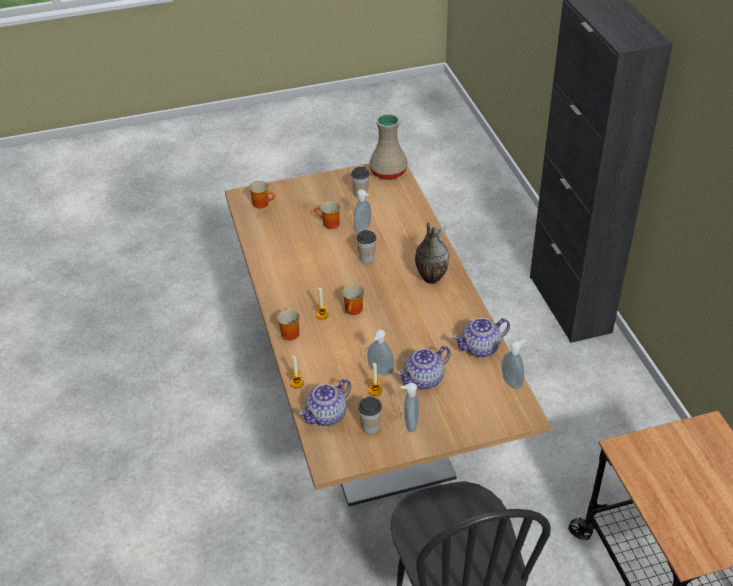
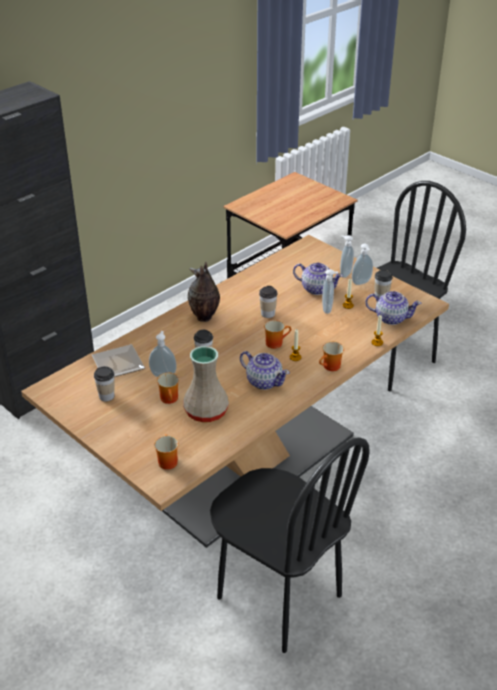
camera: 120 degrees left, 5 degrees down
beige vase [369,114,407,180] -> beige vase moved to [183,346,229,423]
teapot [453,318,510,357] -> teapot moved to [240,351,290,390]
soap dispenser [502,340,525,389] -> soap dispenser moved to [340,235,354,278]
none -> plate [92,344,145,377]
none -> black chair [210,437,370,653]
none -> cup [259,286,277,318]

